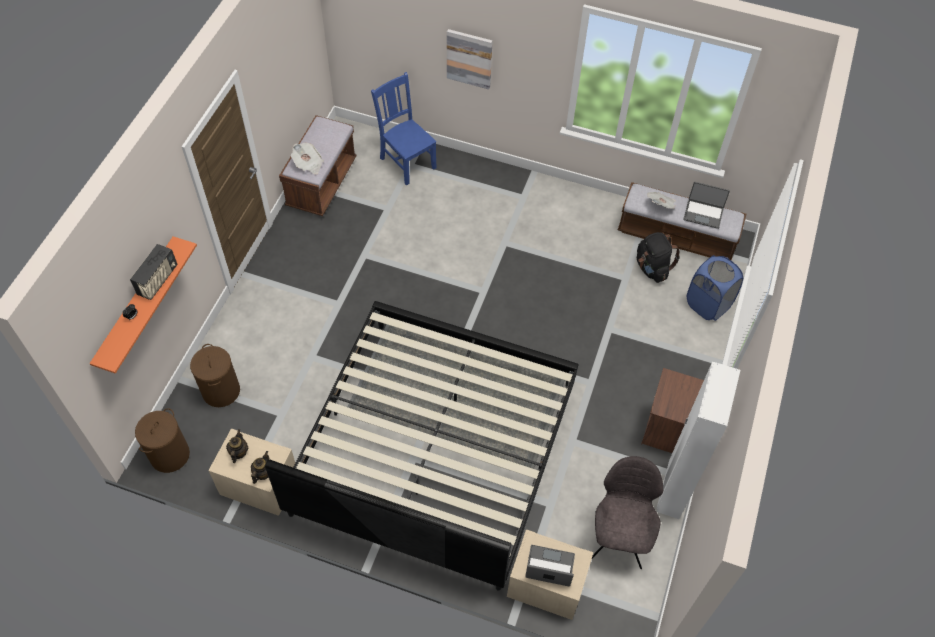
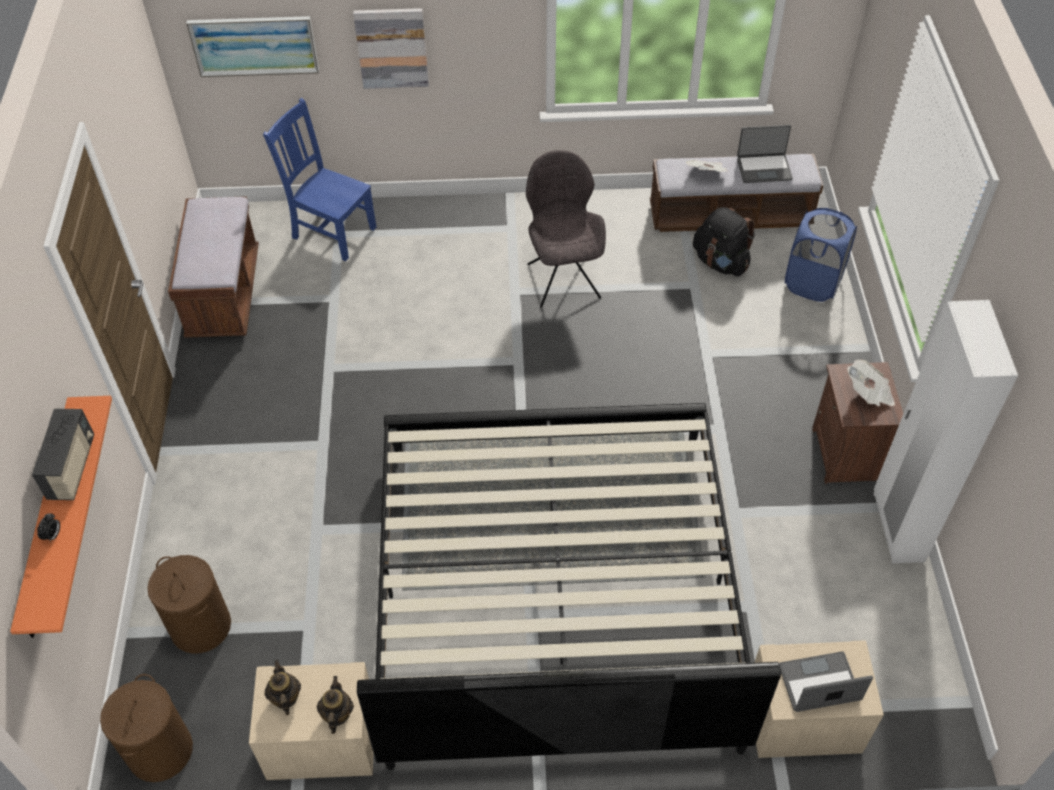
camera: 20 degrees left, 5 degrees down
newspaper [291,143,324,175] -> newspaper moved to [847,360,895,406]
grey chair [592,456,663,569] -> grey chair moved to [526,150,606,308]
none -> picture [186,16,319,77]

